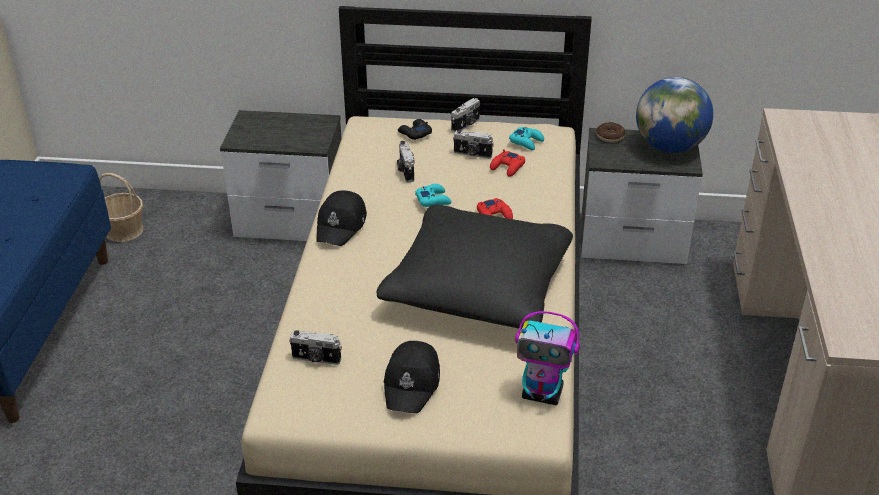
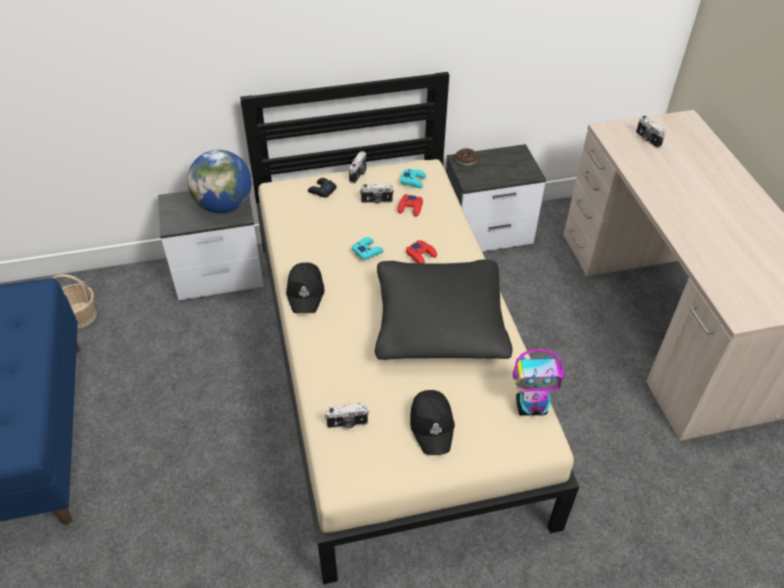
camera: 20 degrees left, 10 degrees up
camera [397,141,415,182] -> camera moved to [636,116,665,148]
globe [636,77,713,153] -> globe moved to [187,150,252,213]

